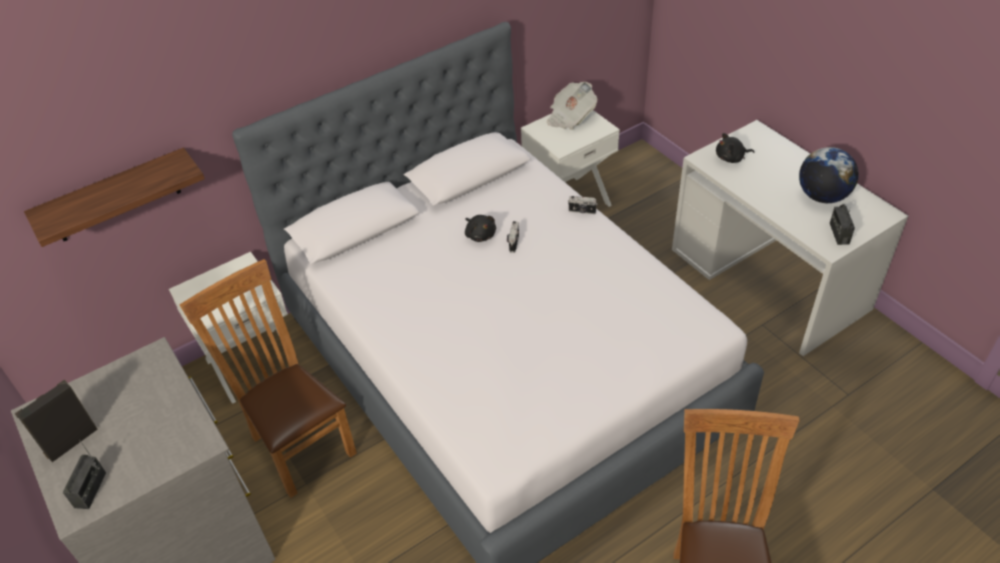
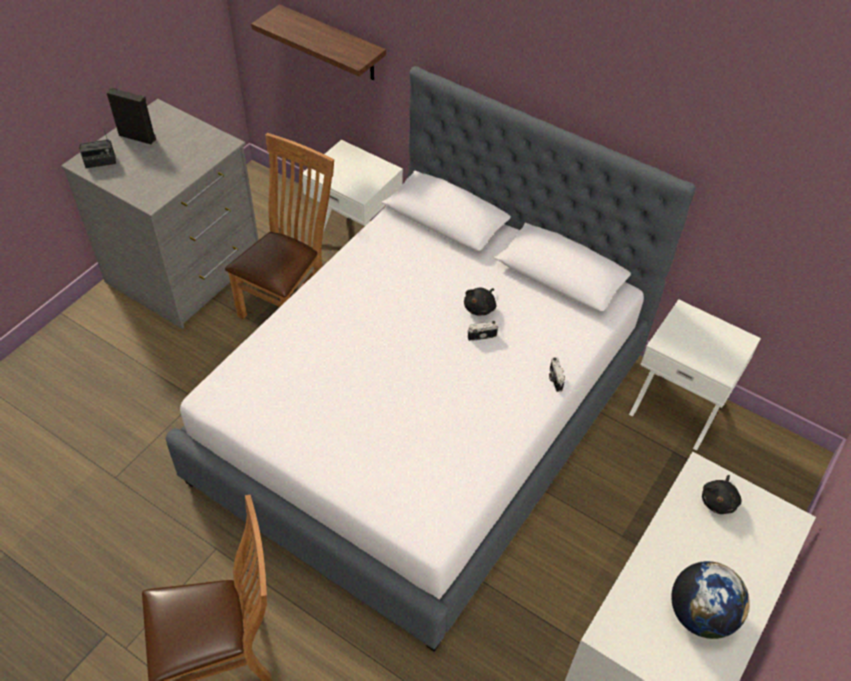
camera: 65 degrees right, 5 degrees up
newspaper [547,82,597,130] -> none
black plush toy [716,133,754,163] -> black plush toy turned 120 degrees counterclockwise [702,475,742,514]
radio [830,204,855,245] -> none

